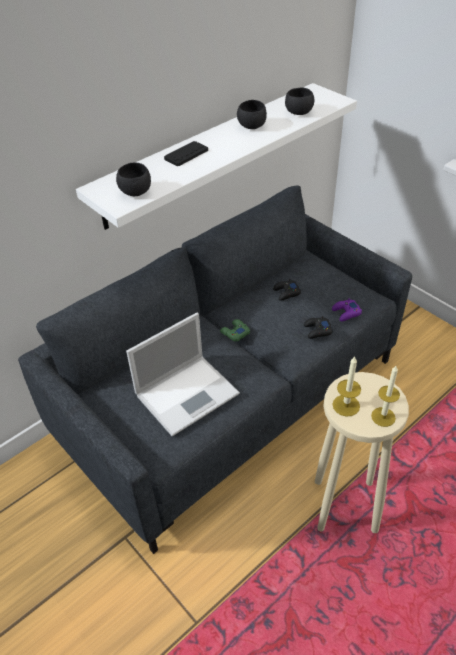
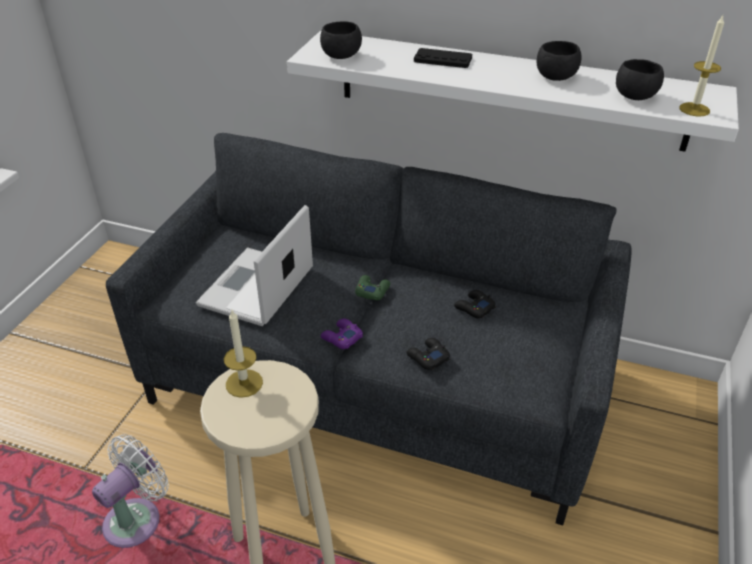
camera: 60 degrees right, 5 degrees down
laptop [126,313,240,436] -> laptop turned 90 degrees clockwise [196,205,313,326]
purple game controller [332,298,362,321] -> purple game controller moved to [320,319,363,349]
candle [371,366,400,427] -> candle moved to [679,16,724,116]
none -> white fan [92,434,169,548]

